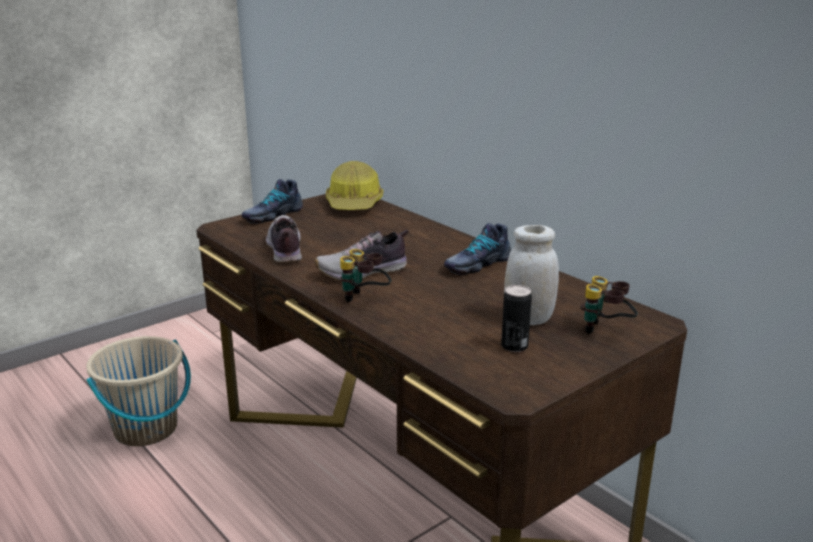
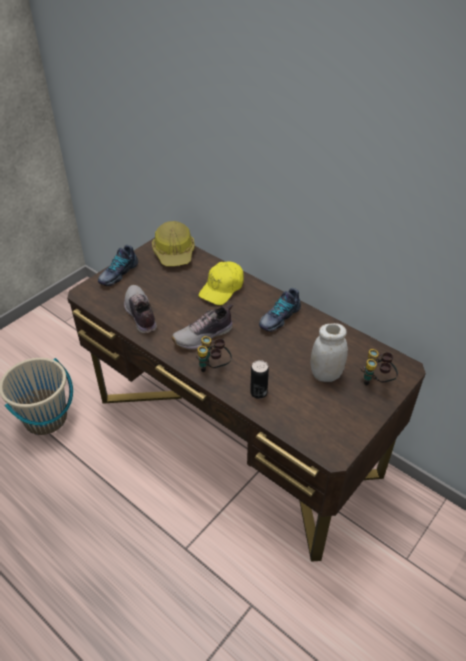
camera: 10 degrees left, 20 degrees up
can [501,285,532,352] -> can moved to [250,360,269,399]
none -> yellow cap [199,262,244,305]

